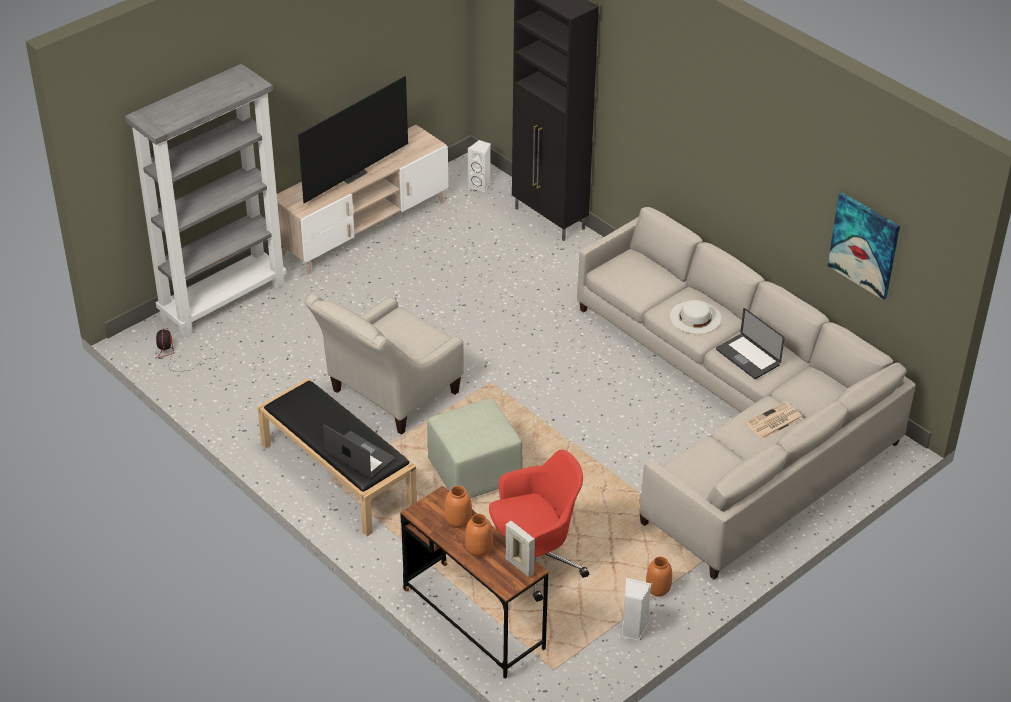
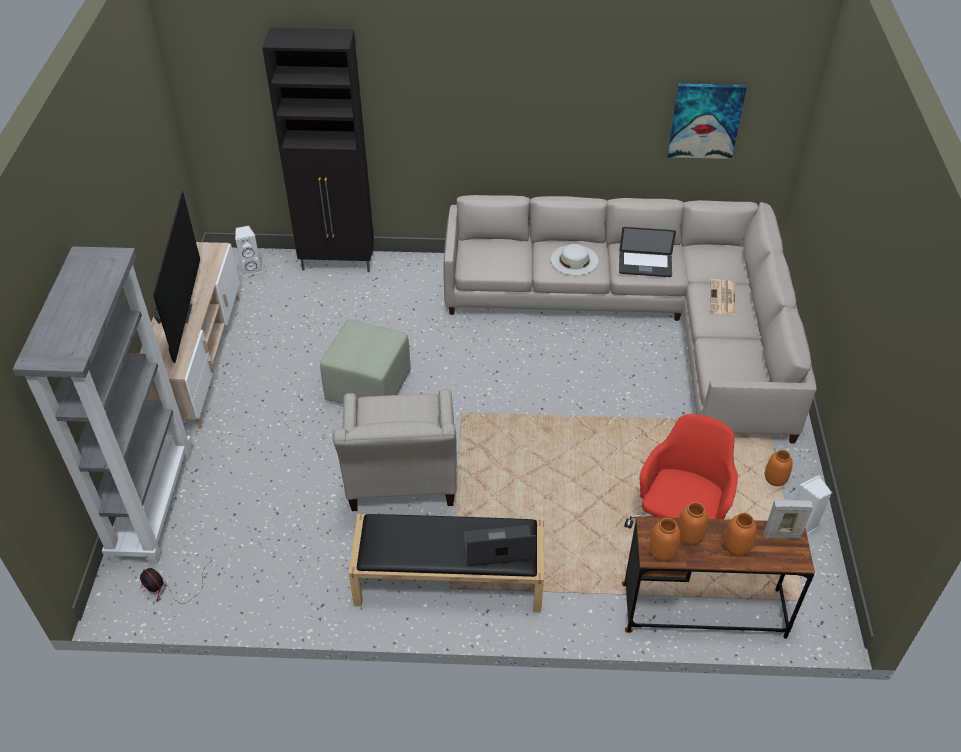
camera: 45 degrees left, 5 degrees up
green ottoman [427,398,523,498] -> green ottoman moved to [320,319,411,404]
none -> orange vase [649,518,681,561]

